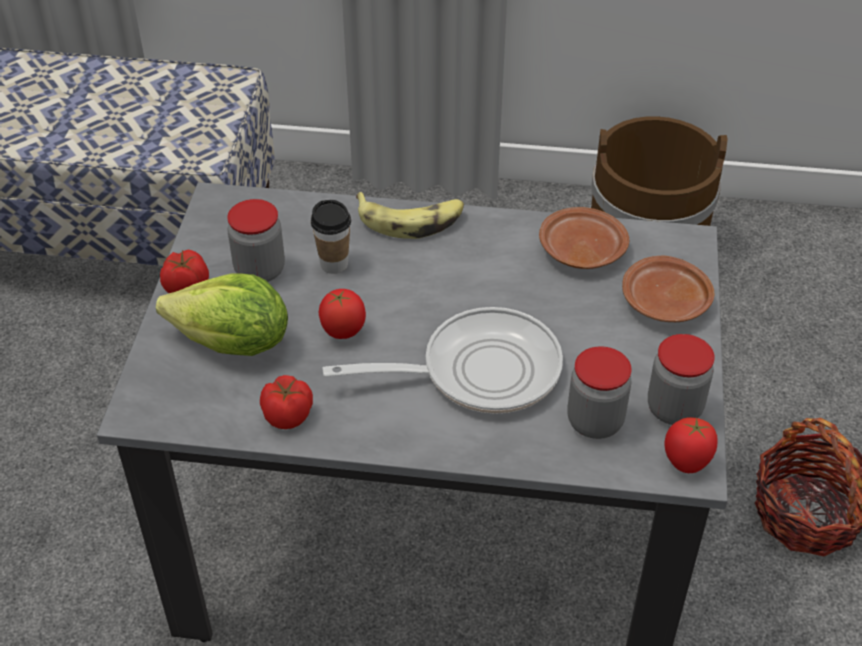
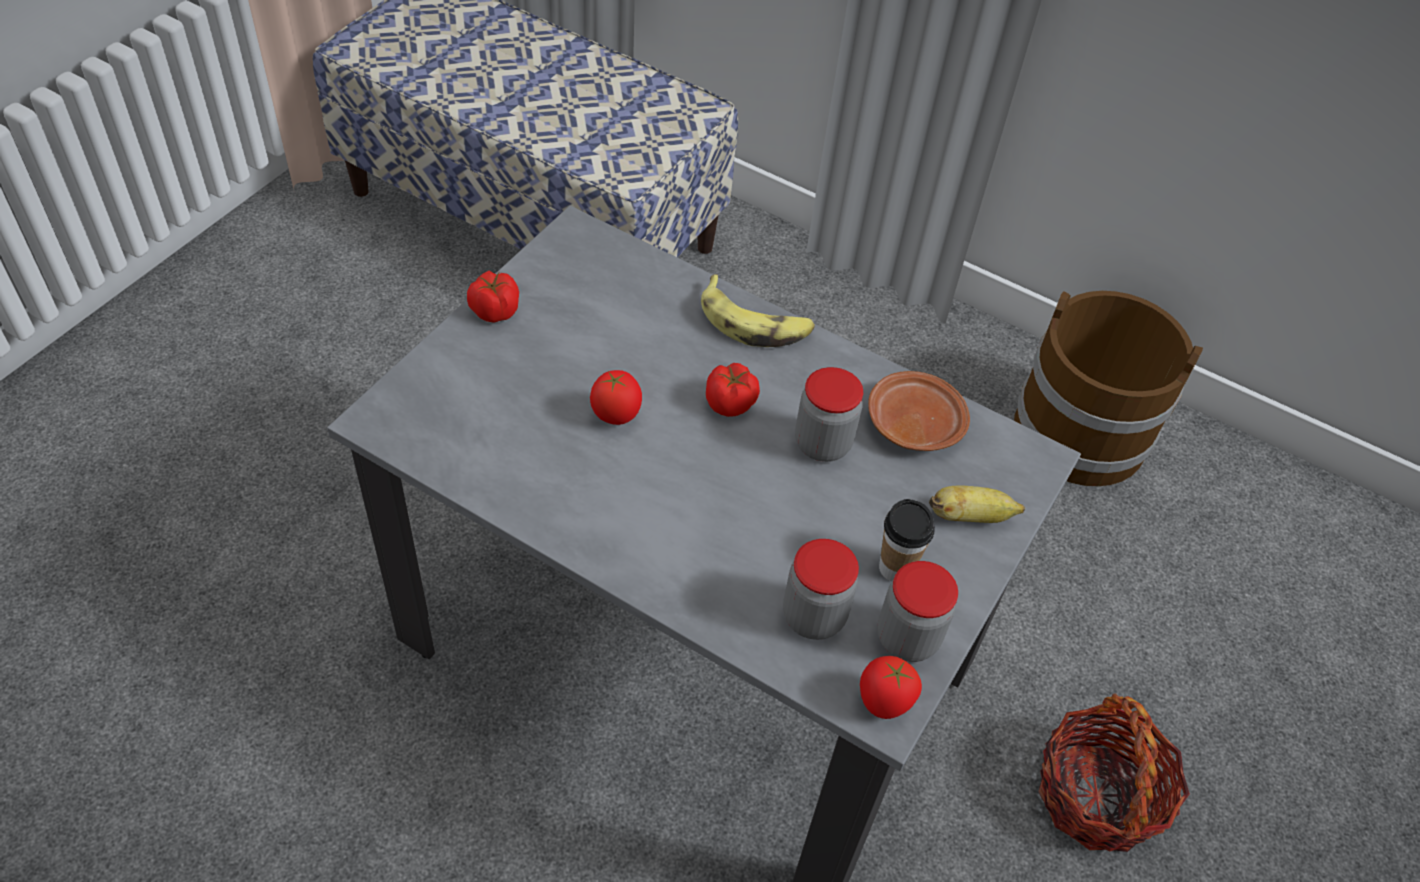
camera: 20 degrees right, 5 degrees up
lettuce [156,273,288,356] -> none
jar [227,199,285,282] -> jar moved to [795,367,863,462]
tomato [260,375,313,429] -> tomato moved to [706,363,760,417]
cup [311,200,351,274] -> cup moved to [879,499,935,581]
frying pan [322,307,563,414] -> none
brown plate [622,256,714,322] -> banana [929,486,1025,523]

